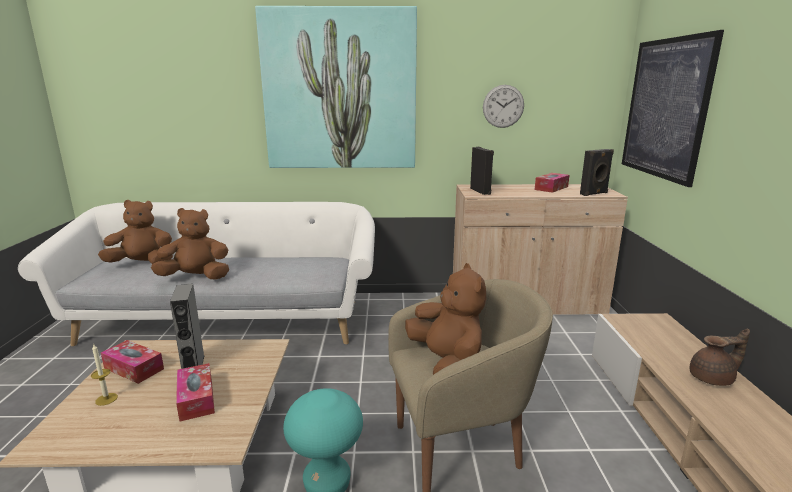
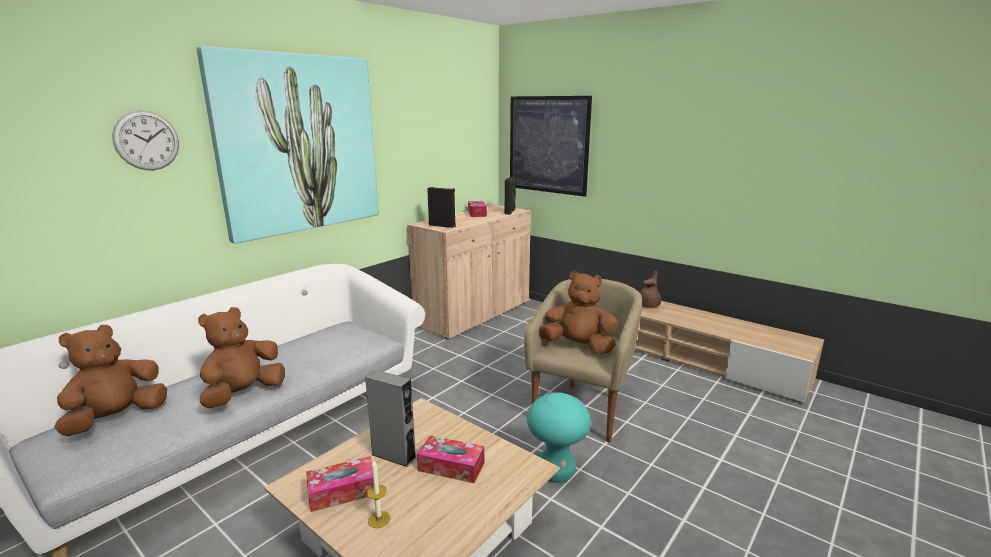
camera: 50 degrees left, 0 degrees up
wall clock [483,85,524,128] -> wall clock moved to [112,110,179,170]

